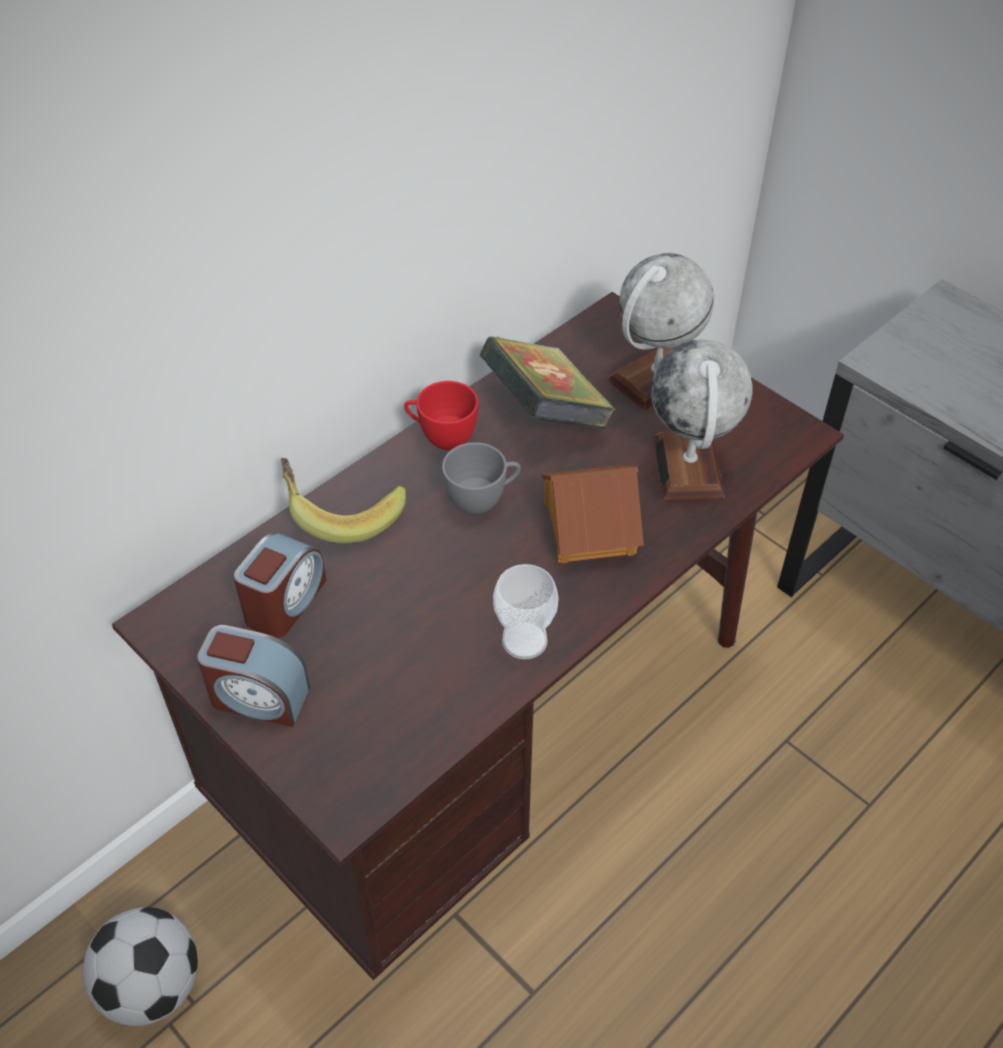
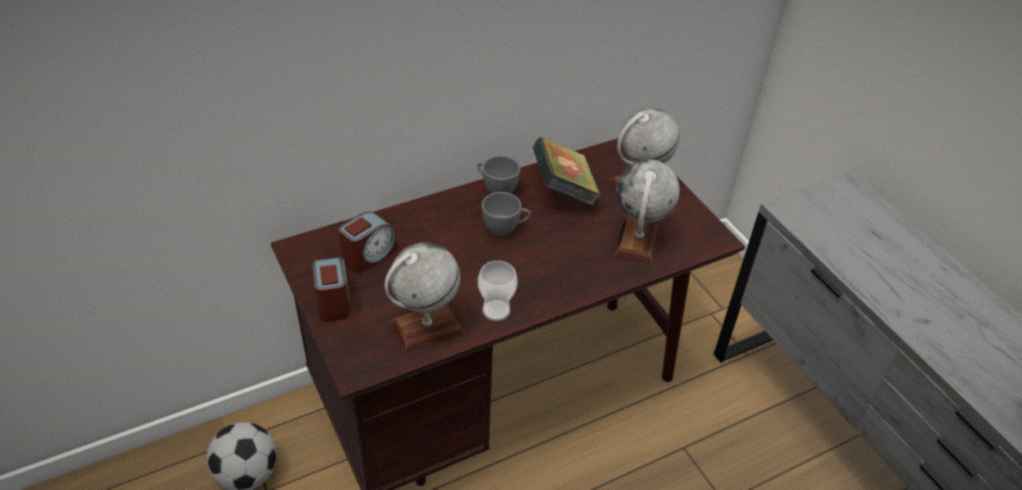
camera: 15 degrees right, 5 degrees down
alarm clock [197,625,310,727] -> alarm clock turned 135 degrees counterclockwise [312,257,350,322]
banana [281,458,406,543] -> none
red cup [404,381,478,450] -> grey cup [478,156,520,194]
toy house [542,465,644,563] -> none
none -> globe [384,242,463,352]

